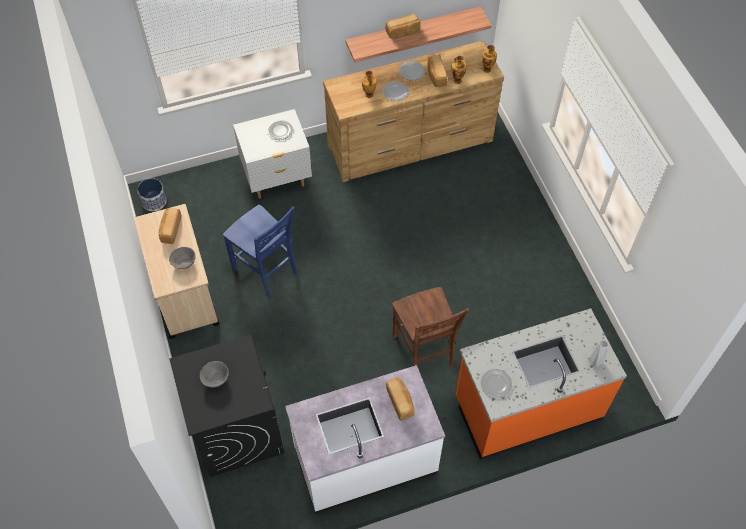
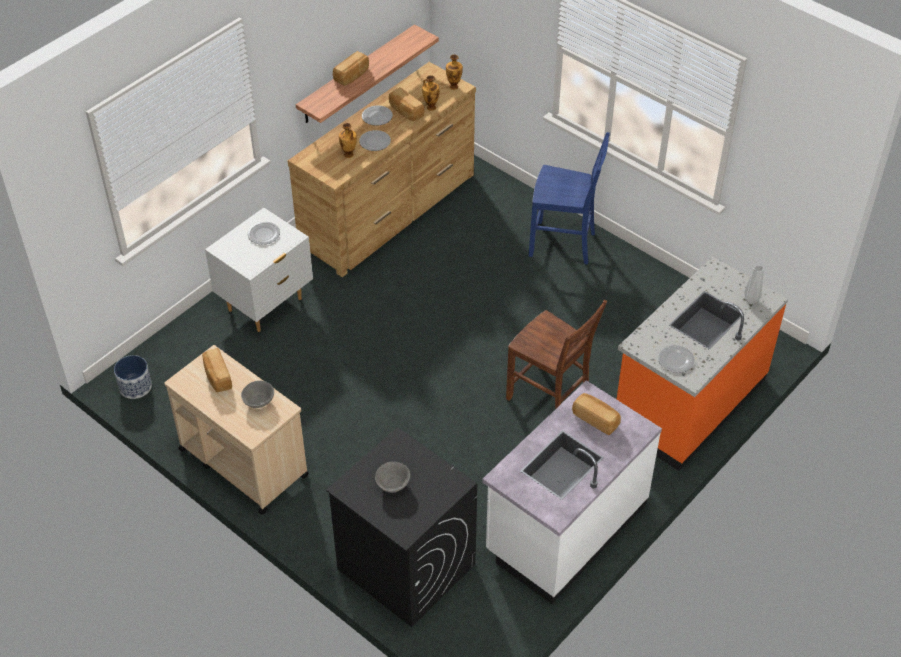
camera: 30 degrees left, 10 degrees down
blue chair [223,205,297,298] -> blue chair moved to [529,132,610,265]

